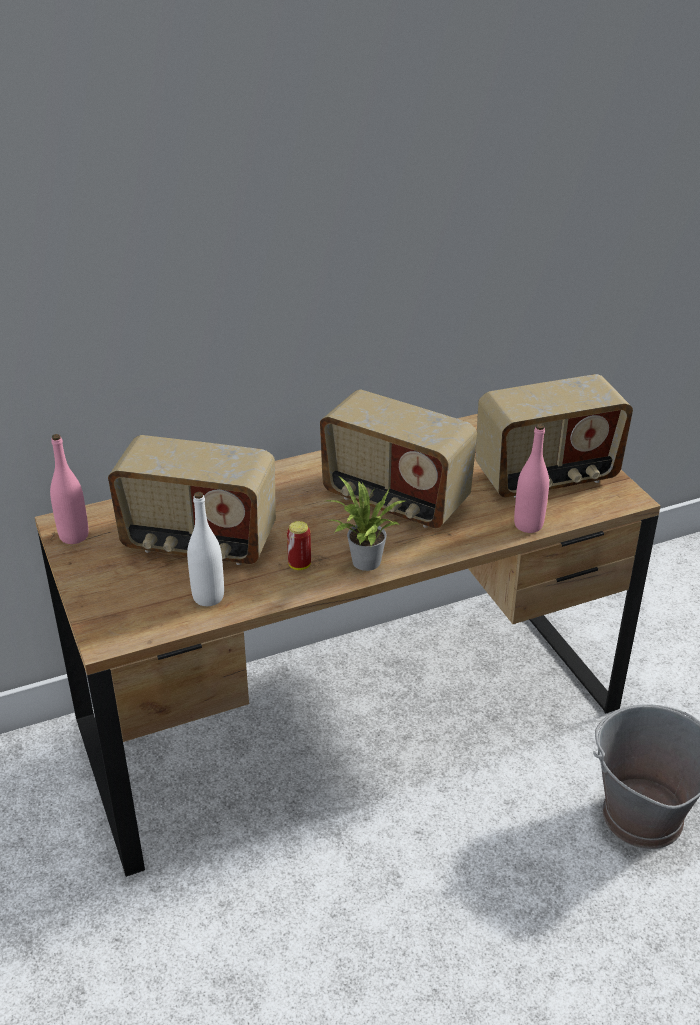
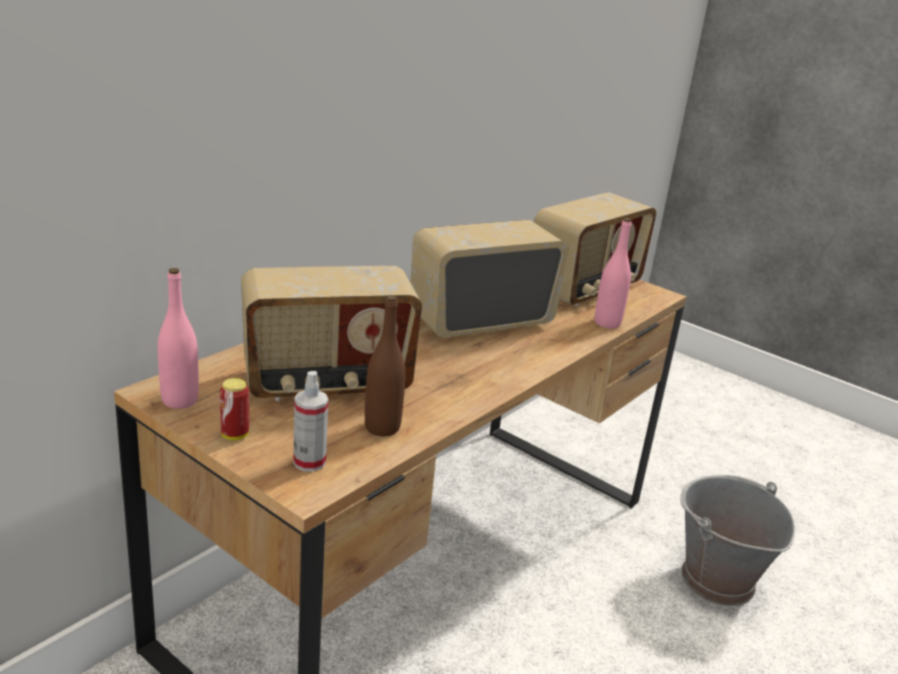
camera: 30 degrees left, 10 degrees down
white bottle [187,492,224,606] -> brown bottle [365,295,406,436]
can [287,521,311,570] -> can moved to [220,378,249,440]
radio [320,390,477,528] -> radio turned 150 degrees clockwise [411,220,568,338]
potted plant [327,476,405,571] -> none
none -> spray bottle [293,371,328,472]

